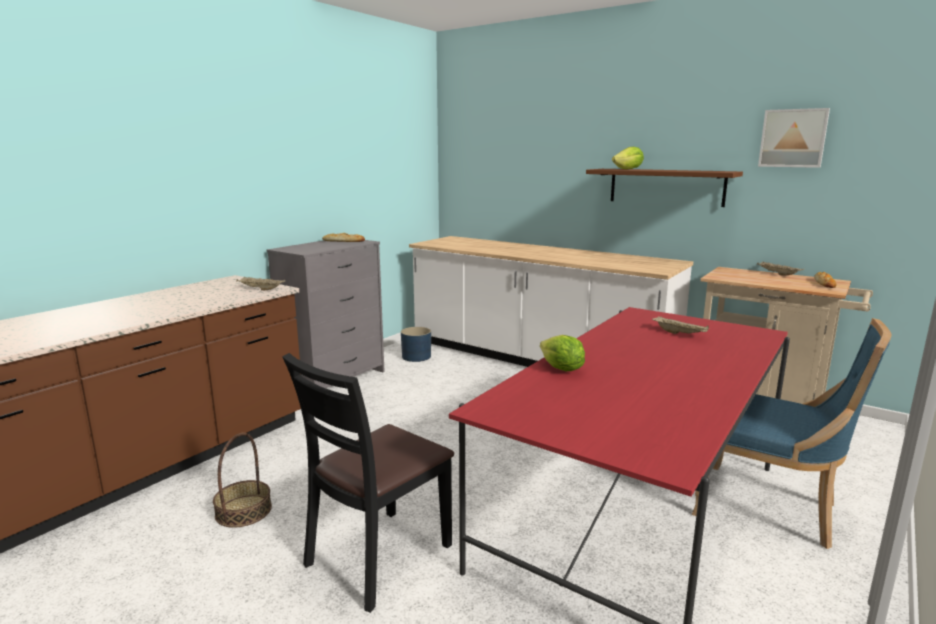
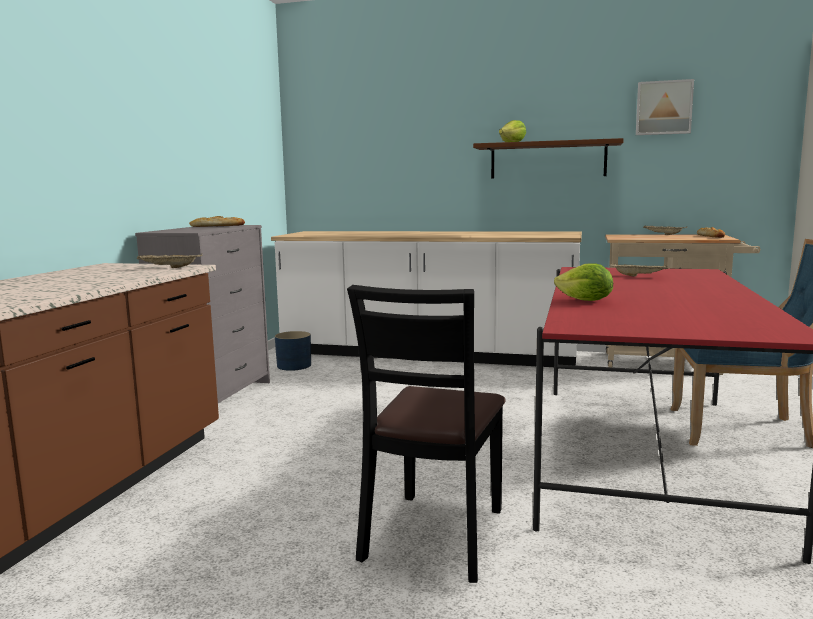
camera: 20 degrees left, 5 degrees down
basket [213,433,272,528] -> none

